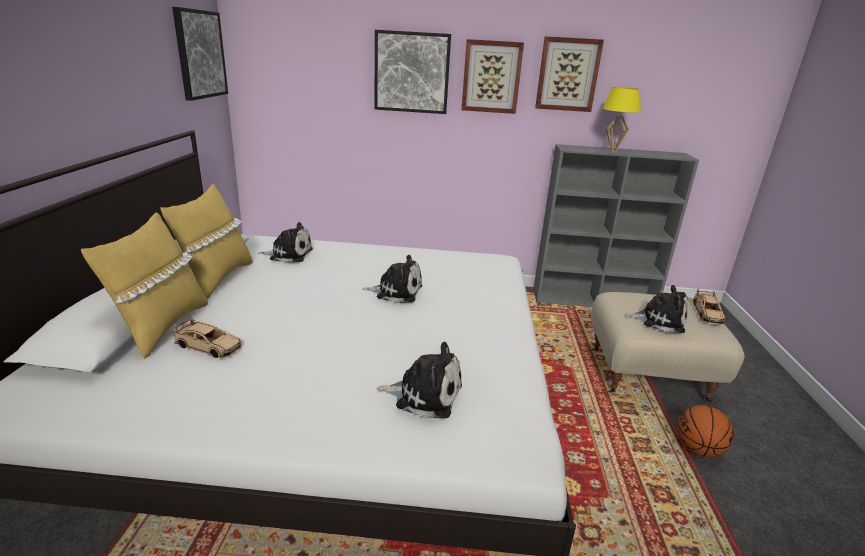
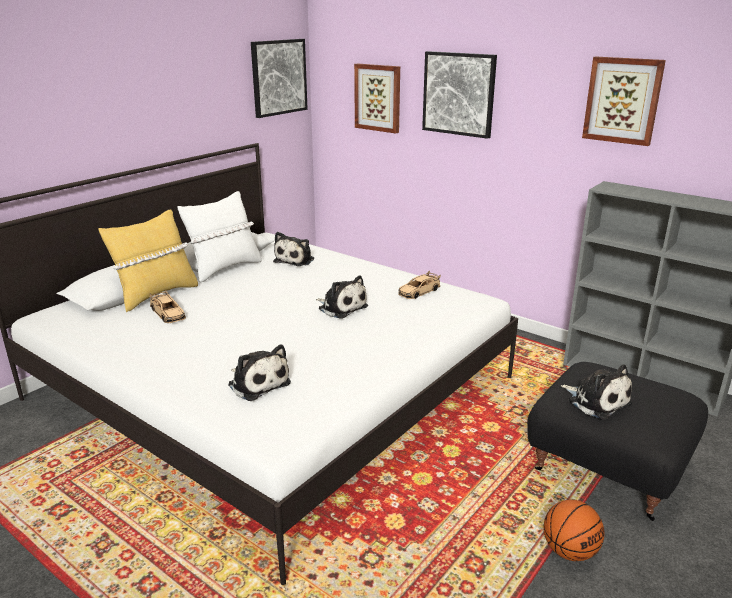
camera: 35 degrees right, 0 degrees up
yellow pillow [160,184,253,299] -> white pillow [177,191,262,283]
plush toy [258,222,313,263] -> plush toy turned 75 degrees clockwise [273,232,314,266]
picture [461,39,524,114] -> picture moved to [354,63,400,133]
beige ottoman [591,292,745,402] -> black ottoman [527,362,708,521]
yellow table lamp [602,87,641,152] -> none
beige toy car [693,289,725,325] -> beige toy car moved to [398,271,441,299]

